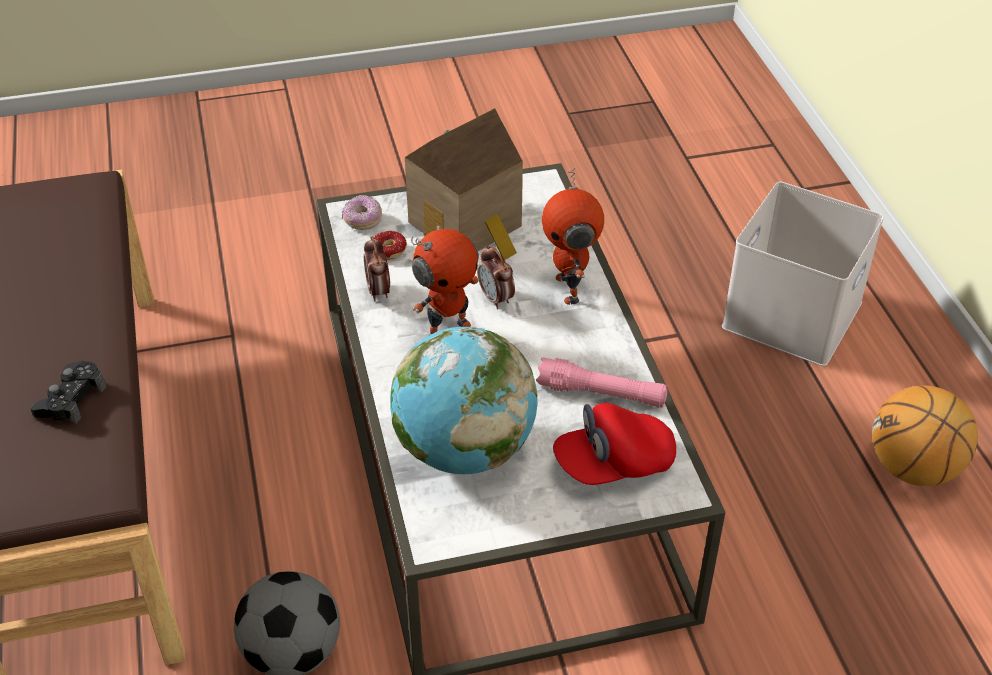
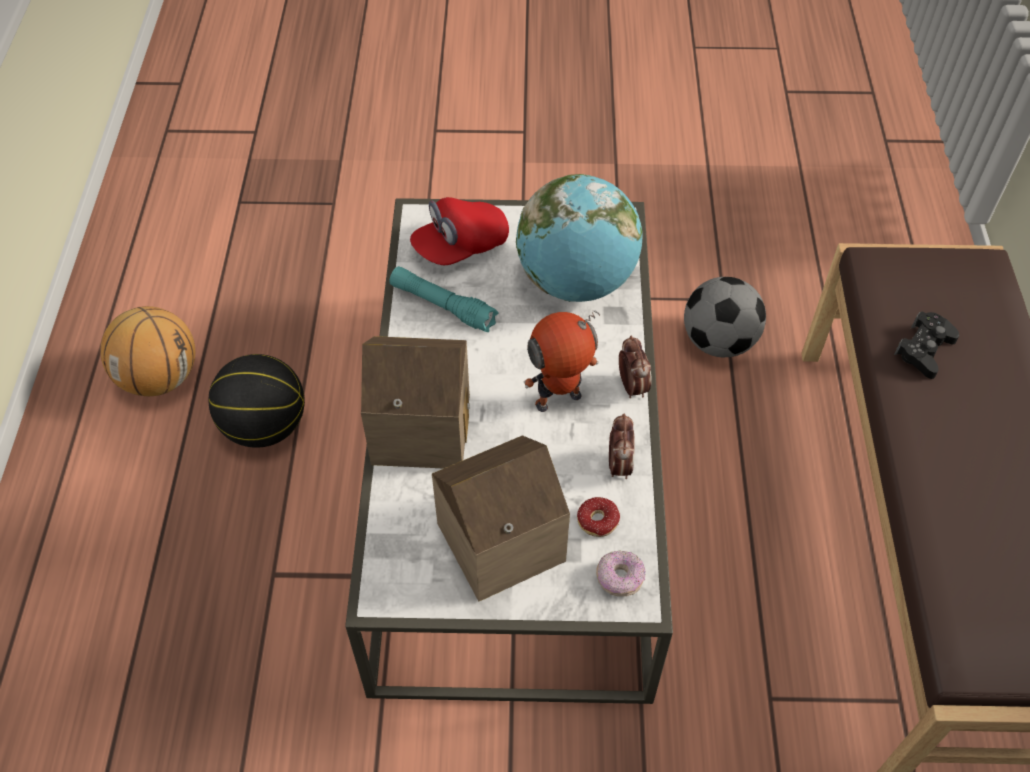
camera: 165 degrees left, 10 degrees up
alarm clock [477,245,515,309] -> alarm clock moved to [619,336,652,398]
pink flashlight [536,357,667,408] -> turquoise flashlight [389,266,499,332]
toy robot [542,167,604,305] -> toy house [361,336,470,469]
red cap [553,403,676,485] -> red cap turned 150 degrees clockwise [410,197,509,265]
white storage box [722,182,884,366] -> none
none -> basketball [208,354,305,448]

